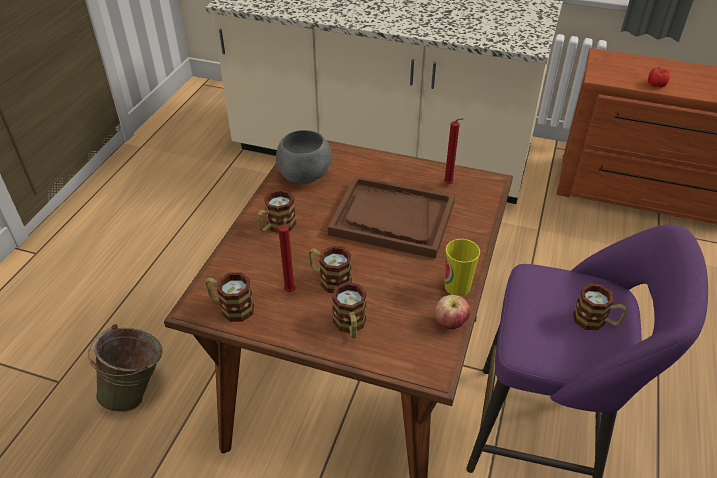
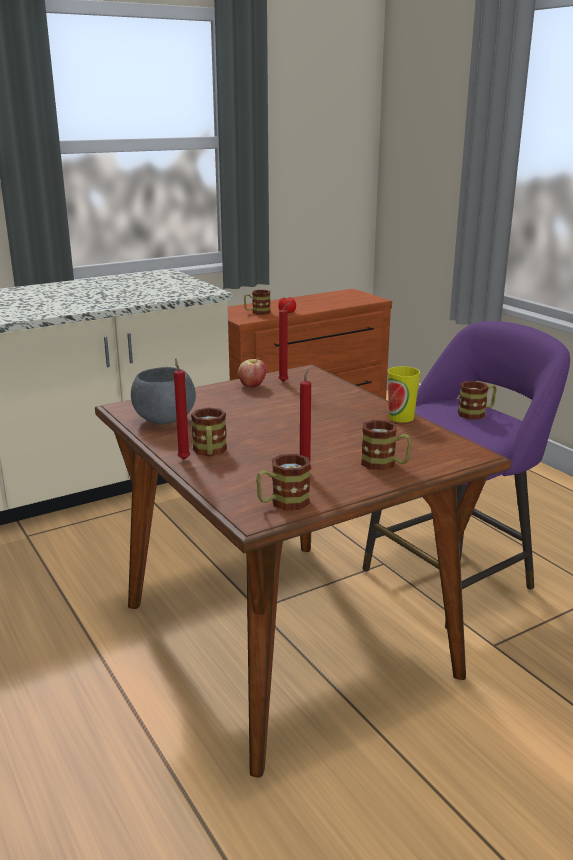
camera: 50 degrees left, 20 degrees down
green bucket [89,324,163,413] -> none
mug [309,246,352,293] -> mug moved to [244,290,271,315]
brown tray [328,176,455,259] -> none
apple [435,295,470,329] -> apple moved to [238,358,266,387]
none -> red candle [174,358,190,460]

